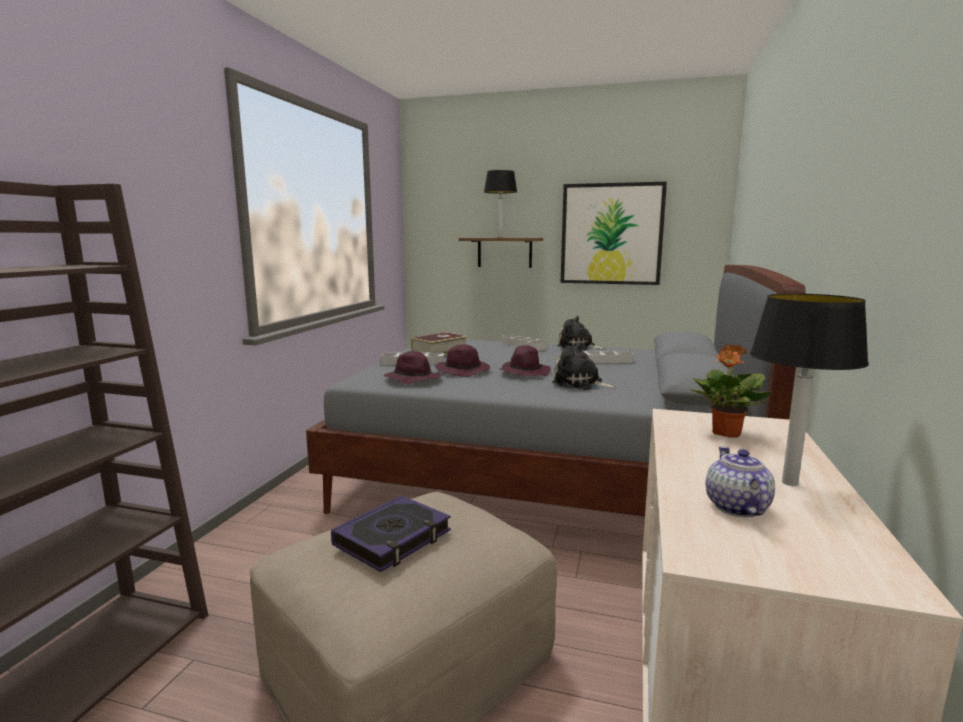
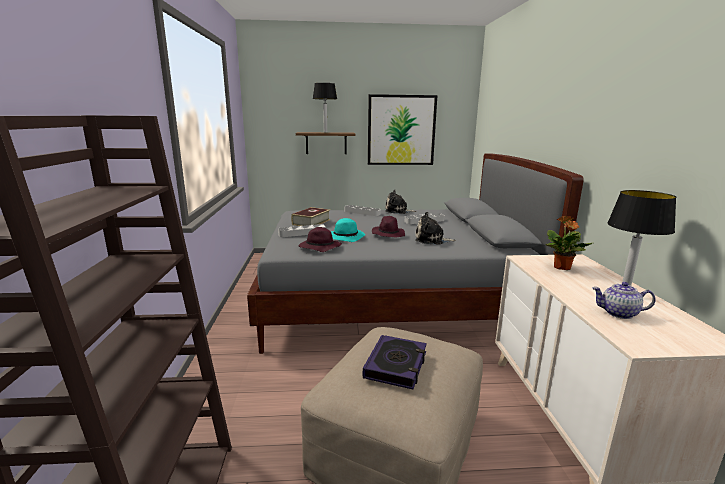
camera: 20 degrees left, 5 degrees up
purple hat [435,344,490,377] -> turquoise hat [330,218,365,242]
teapot [706,446,775,517] -> teapot turned 60 degrees counterclockwise [592,282,656,319]

